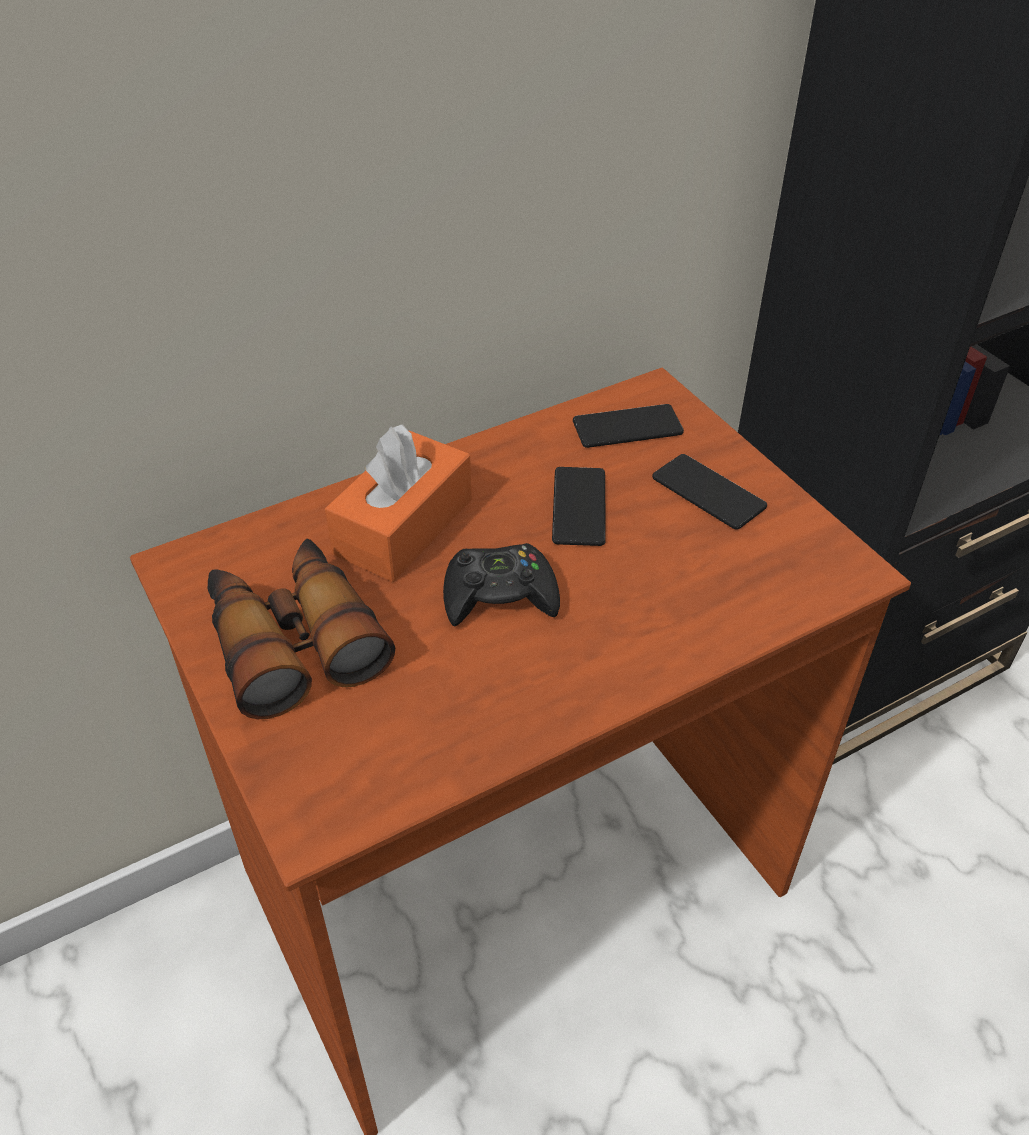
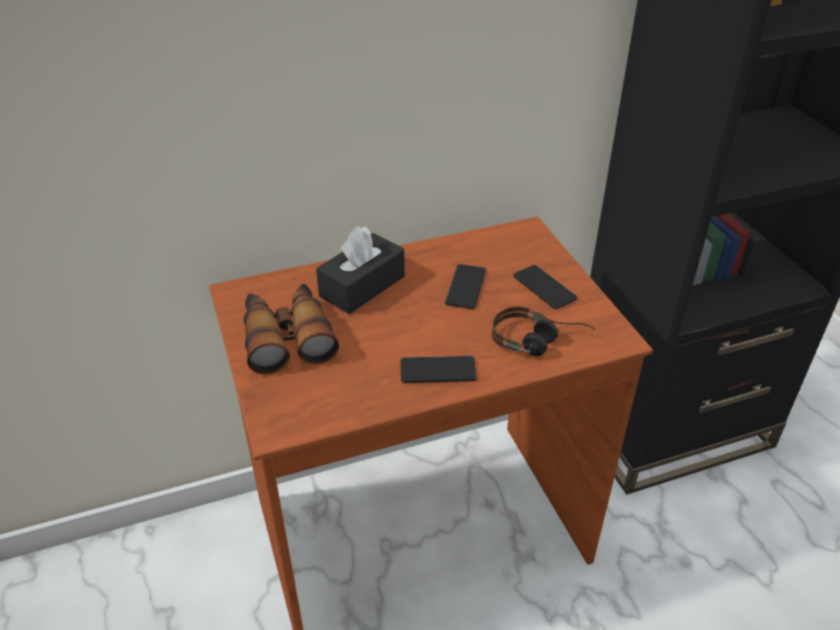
camera: 10 degrees right, 5 degrees down
orange tissue box [325,424,472,582] -> black tissue box [316,226,405,314]
black game controller [443,543,560,626] -> none
phone [573,404,684,448] -> phone moved to [401,356,477,383]
none -> headphones [492,306,595,356]

